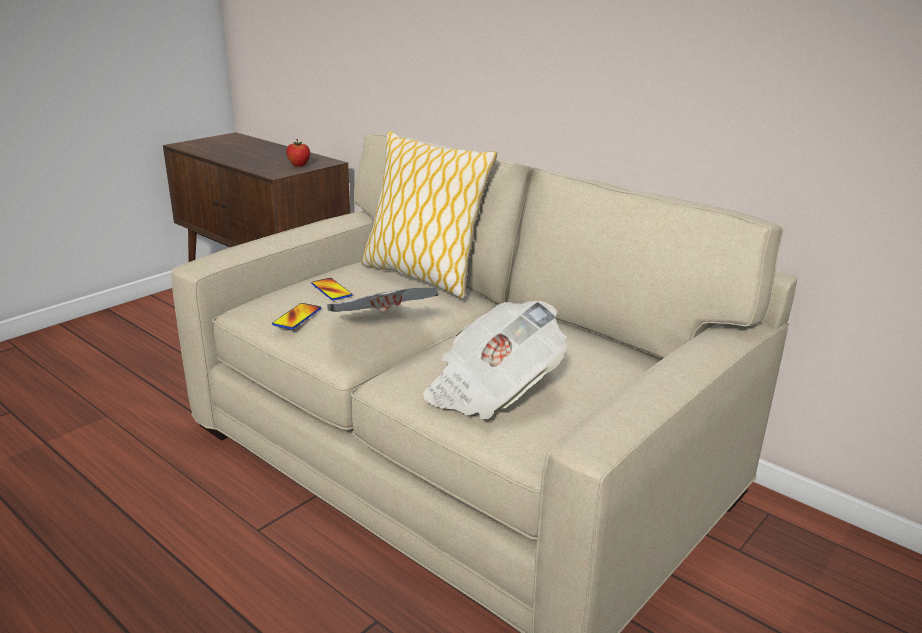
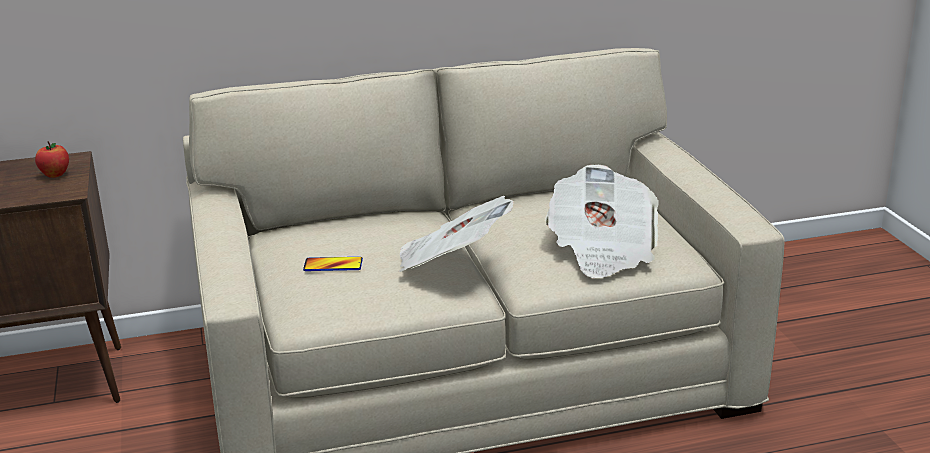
camera: 55 degrees left, 0 degrees up
phone [272,303,321,329] -> none
pillow [361,131,497,298] -> none

